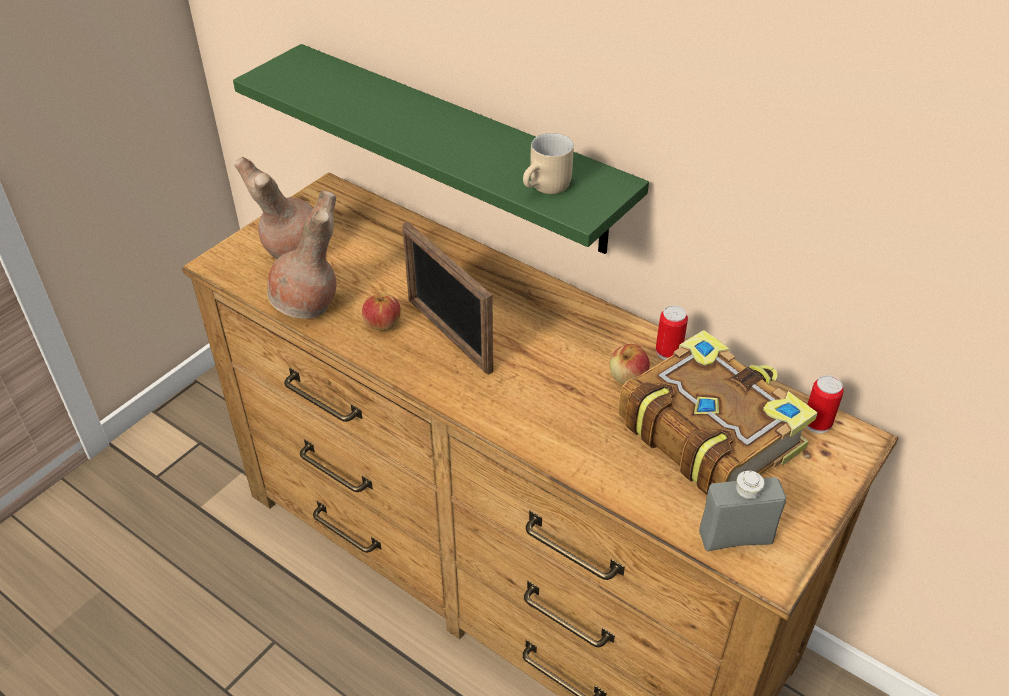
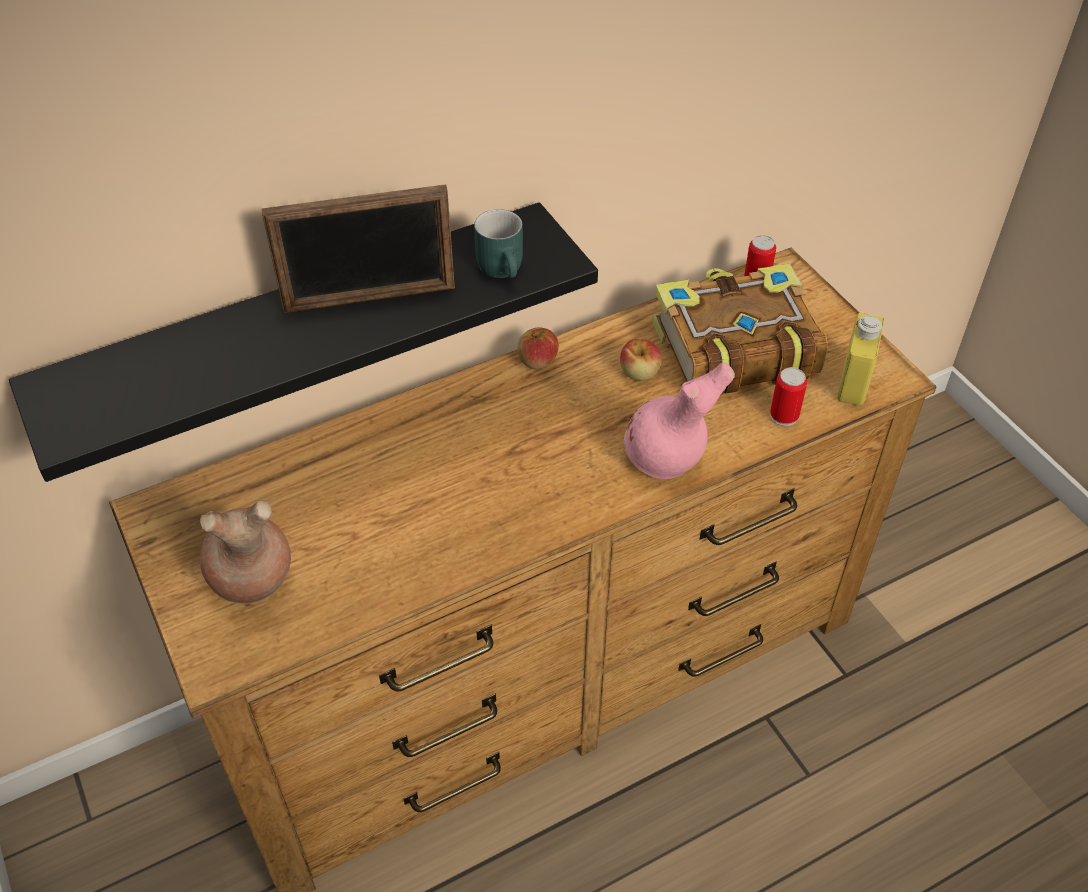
camera: 65 degrees left, 5 degrees up
green shelf [233,44,649,254] -> black shelf [9,202,598,482]
brown vase [268,190,336,319] -> none
apple [362,294,401,331] -> apple moved to [517,328,559,370]
picture frame [402,222,493,375] -> picture frame moved to [262,184,455,313]
beige mug [523,133,574,194] -> turquoise mug [474,209,523,278]
can [656,306,688,360] -> can moved to [770,367,807,426]
grey bottle [699,469,786,551] -> yellow bottle [837,313,884,406]
none -> pink vase [624,363,735,479]

